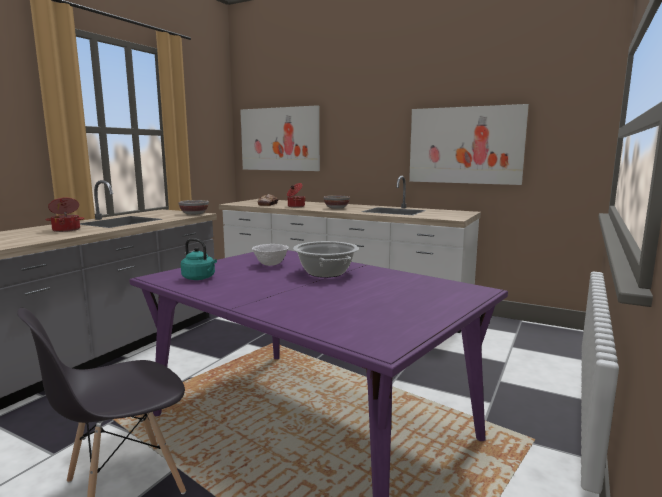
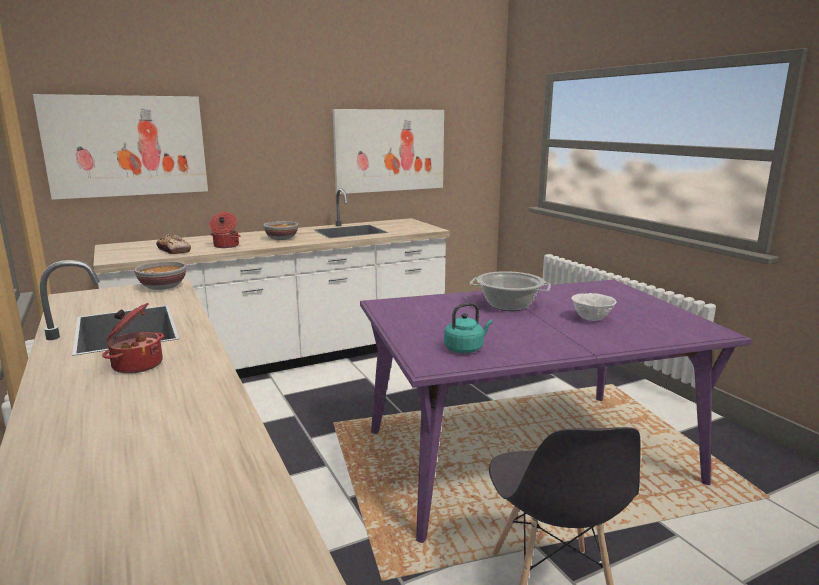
camera: 55 degrees left, 5 degrees up
white bowl [252,244,289,266] -> white bowl moved to [571,293,616,321]

